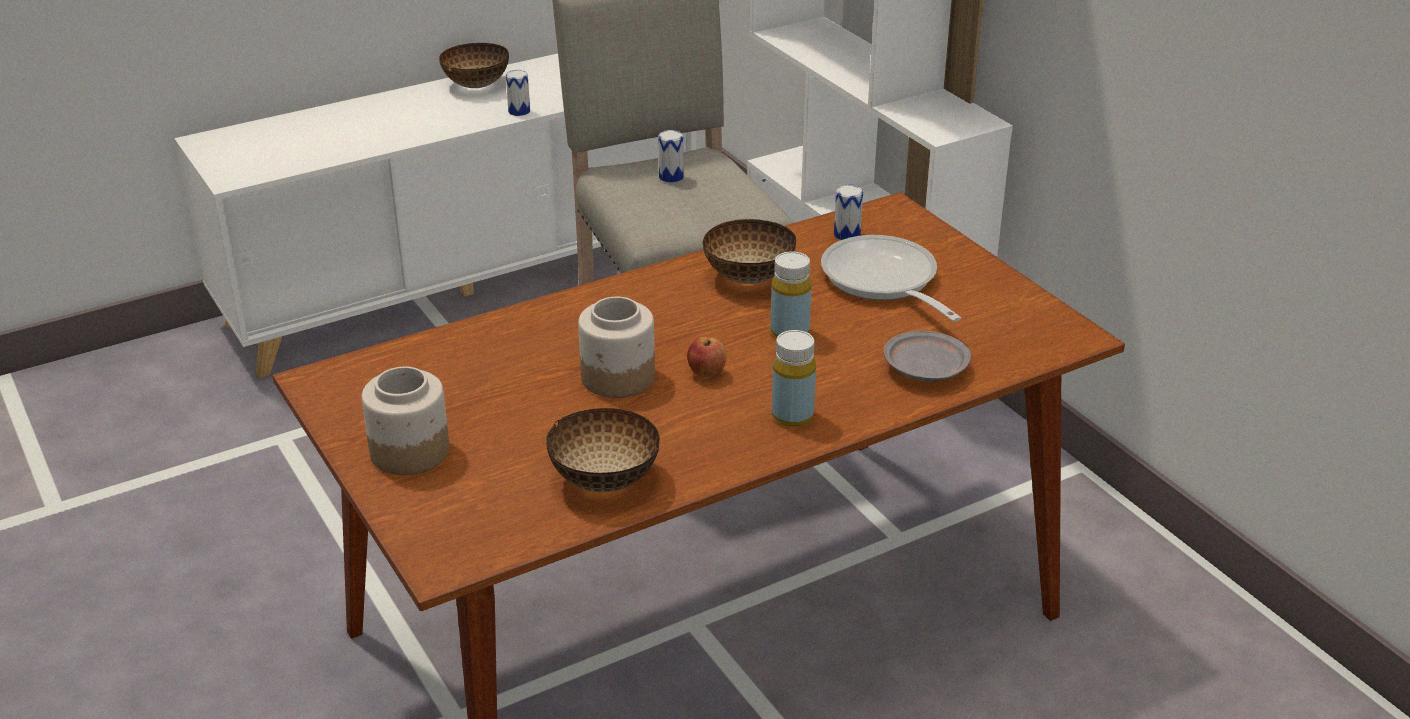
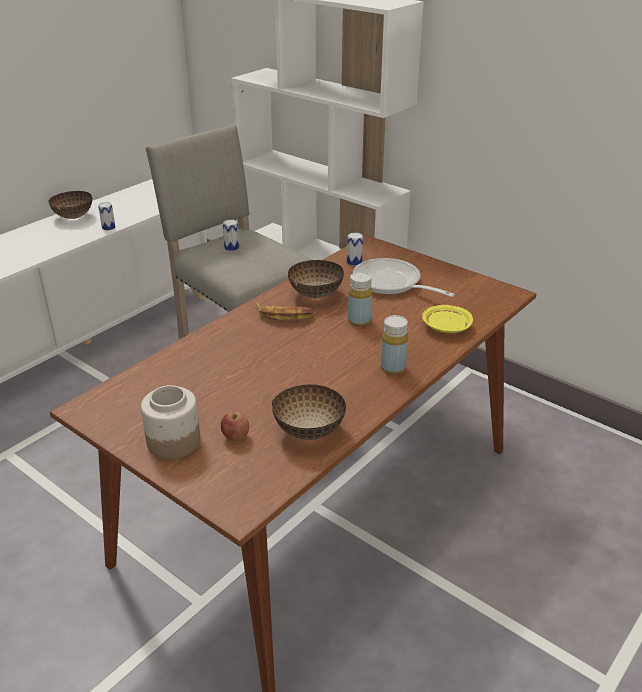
camera: 20 degrees left, 0 degrees up
jar [578,297,655,398] -> none
apple [687,336,726,378] -> apple moved to [221,411,249,441]
grey plate [884,331,971,382] -> yellow plate [422,305,473,333]
none -> banana [255,302,314,320]

